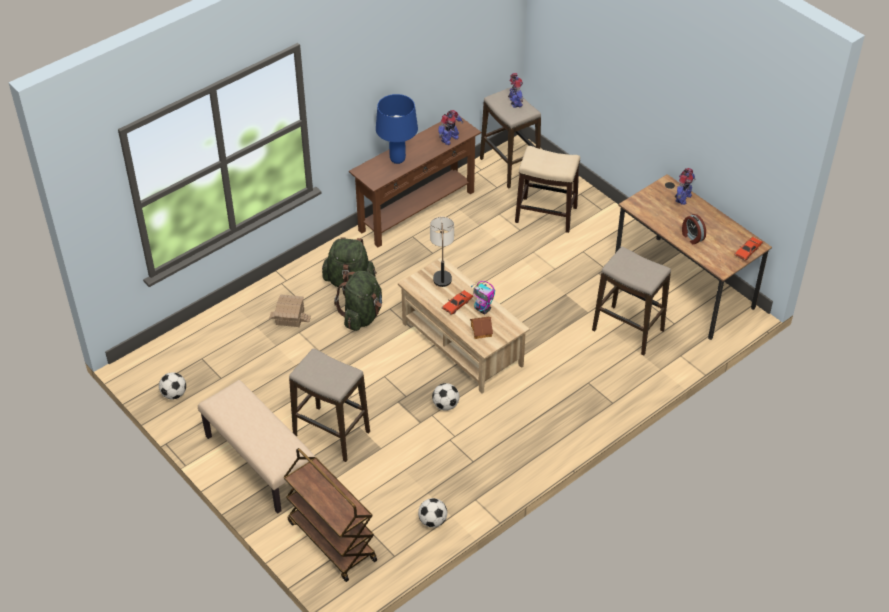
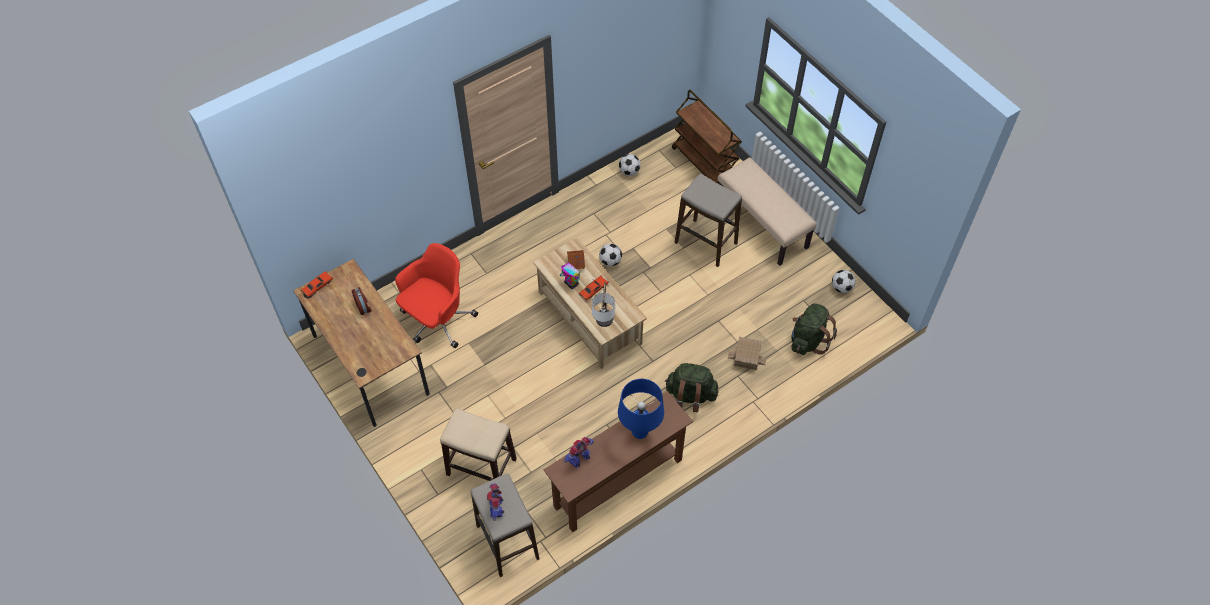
camera: 175 degrees left, 10 degrees up
green backpack [334,271,382,331] -> green backpack moved to [791,303,837,355]
stool [592,247,671,356] -> red office chair [395,243,478,348]
toy robot [675,168,695,205] -> none

